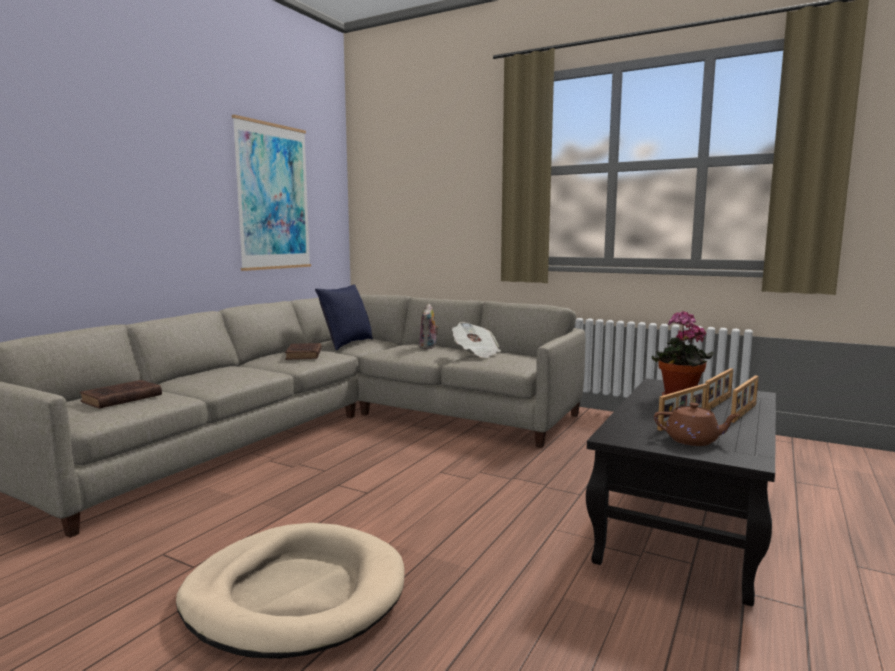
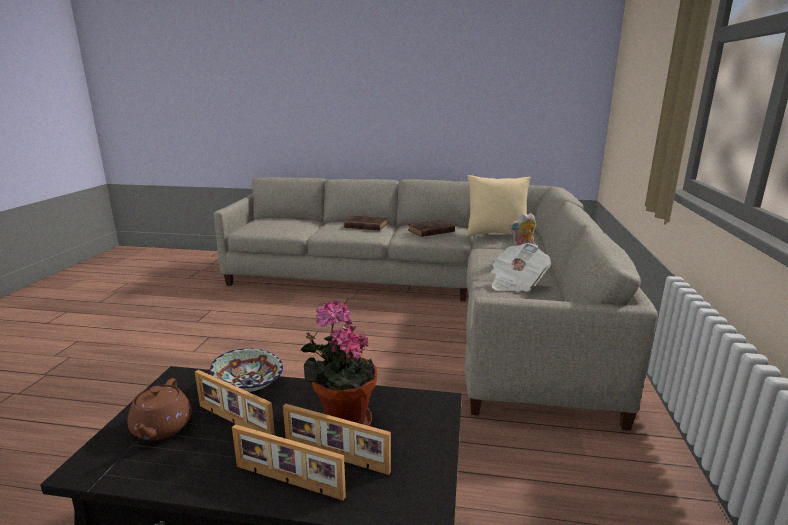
camera: 70 degrees right, 10 degrees up
brown book [80,380,162,409] -> brown book moved to [344,216,388,231]
beige dog bed [176,523,404,659] -> none
picture [232,115,311,271] -> none
blue pillow [315,284,373,350] -> beige pillow [466,175,531,236]
none -> bowl [210,349,283,392]

